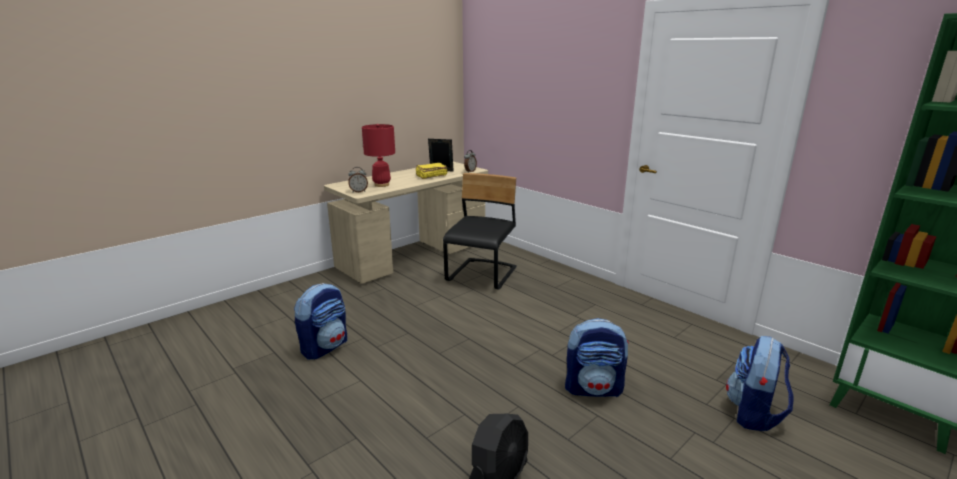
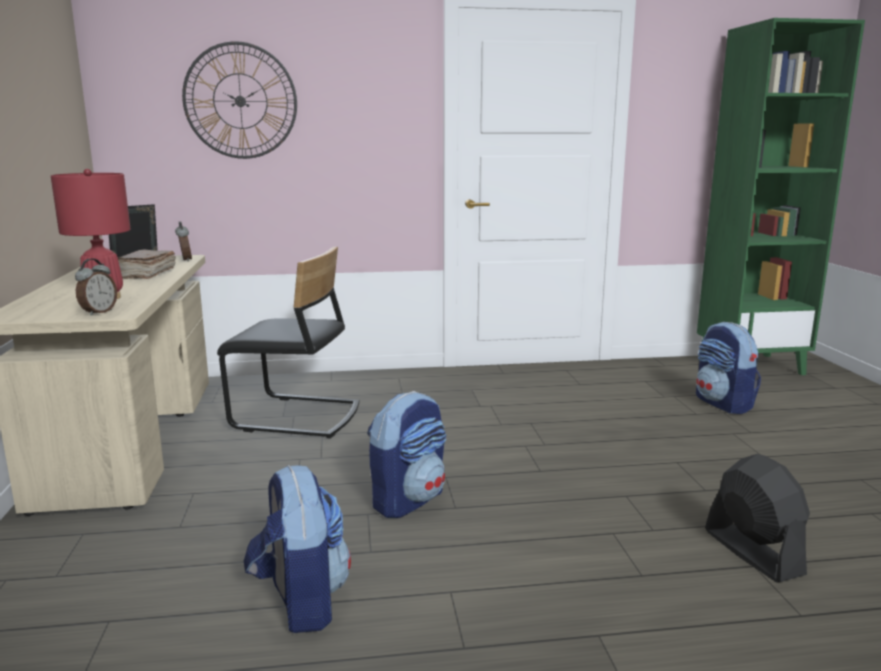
camera: 55 degrees left, 5 degrees down
yellow book [415,163,447,179] -> brown book [118,249,176,279]
black chair [443,173,517,290] -> black chair turned 135 degrees clockwise [217,247,360,439]
backpack [565,318,629,397] -> backpack moved to [367,391,447,518]
none -> wall clock [182,41,297,159]

